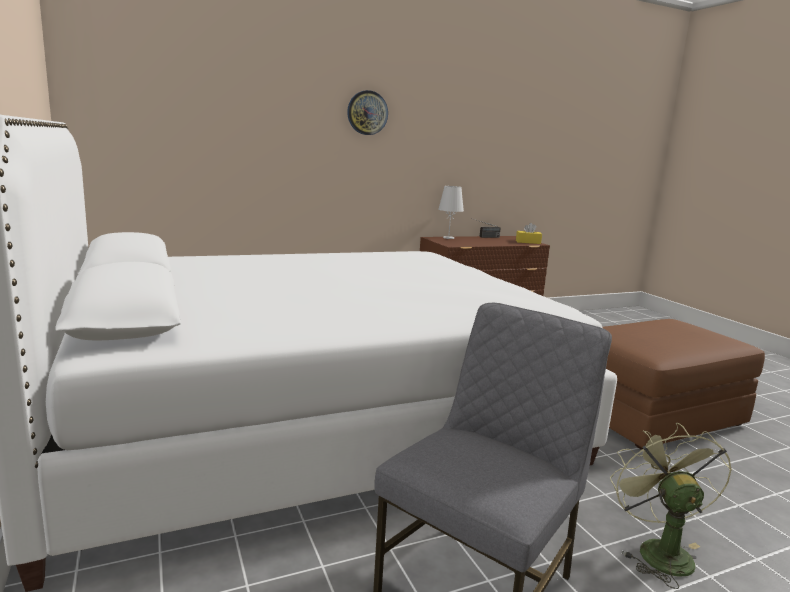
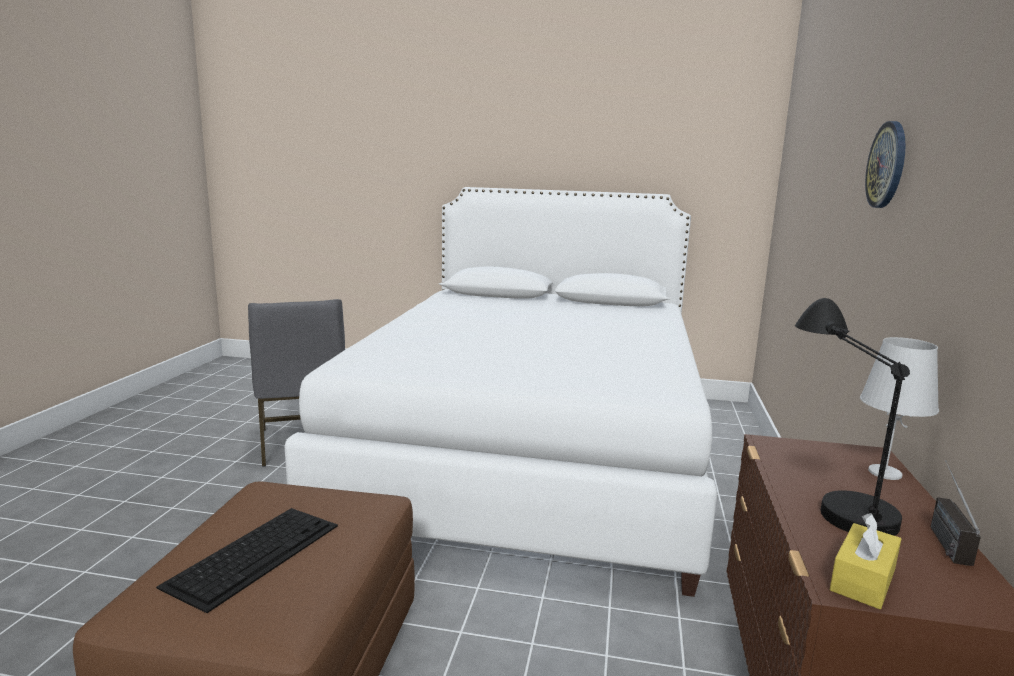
camera: 125 degrees right, 0 degrees up
green fan [610,423,732,589] -> none
none -> keyboard [156,508,338,613]
none -> black table lamp [795,298,910,536]

